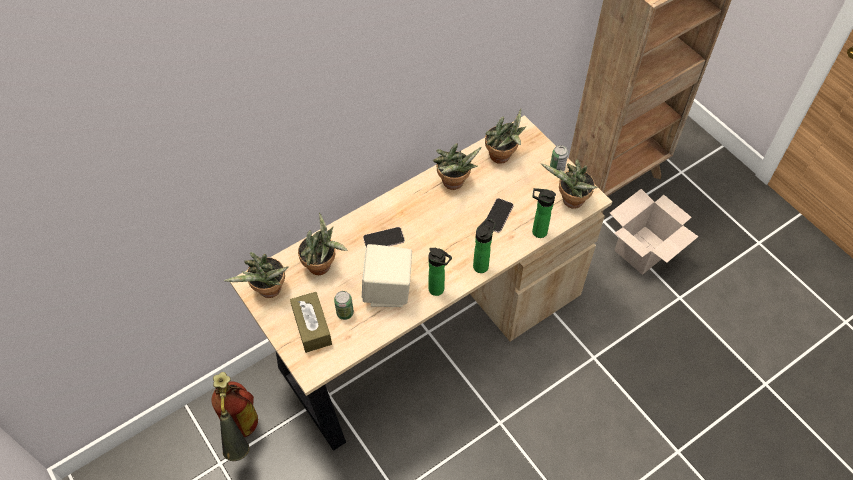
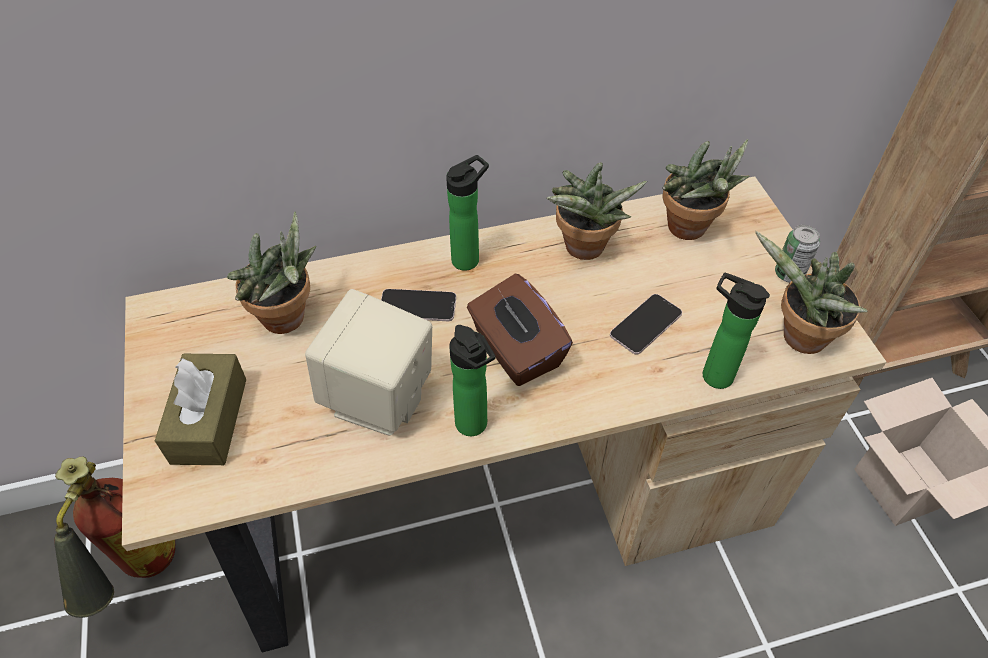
camera: 20 degrees right, 5 degrees down
potted plant [224,252,289,298] -> none
can [334,291,354,320] -> none
bottle [473,218,496,273] -> bottle moved to [446,155,489,271]
none -> brown tissue box [467,274,573,386]

